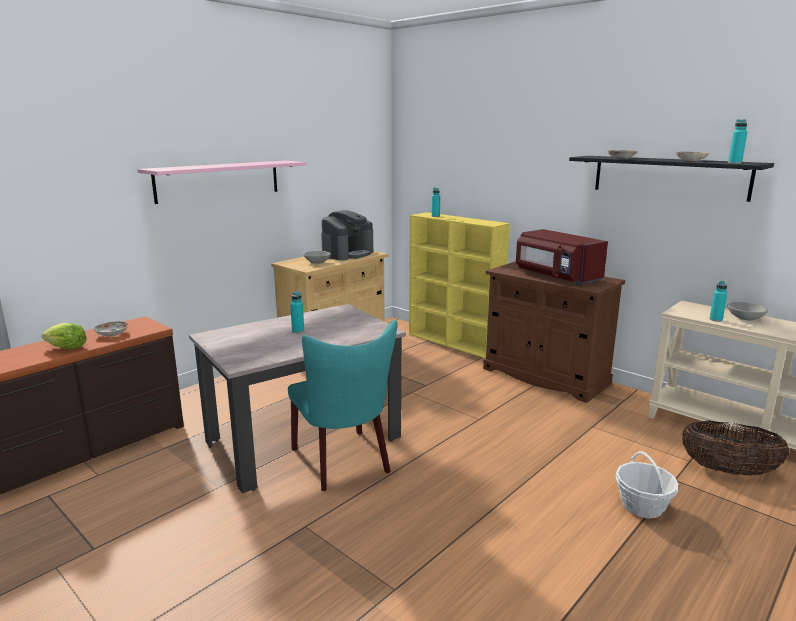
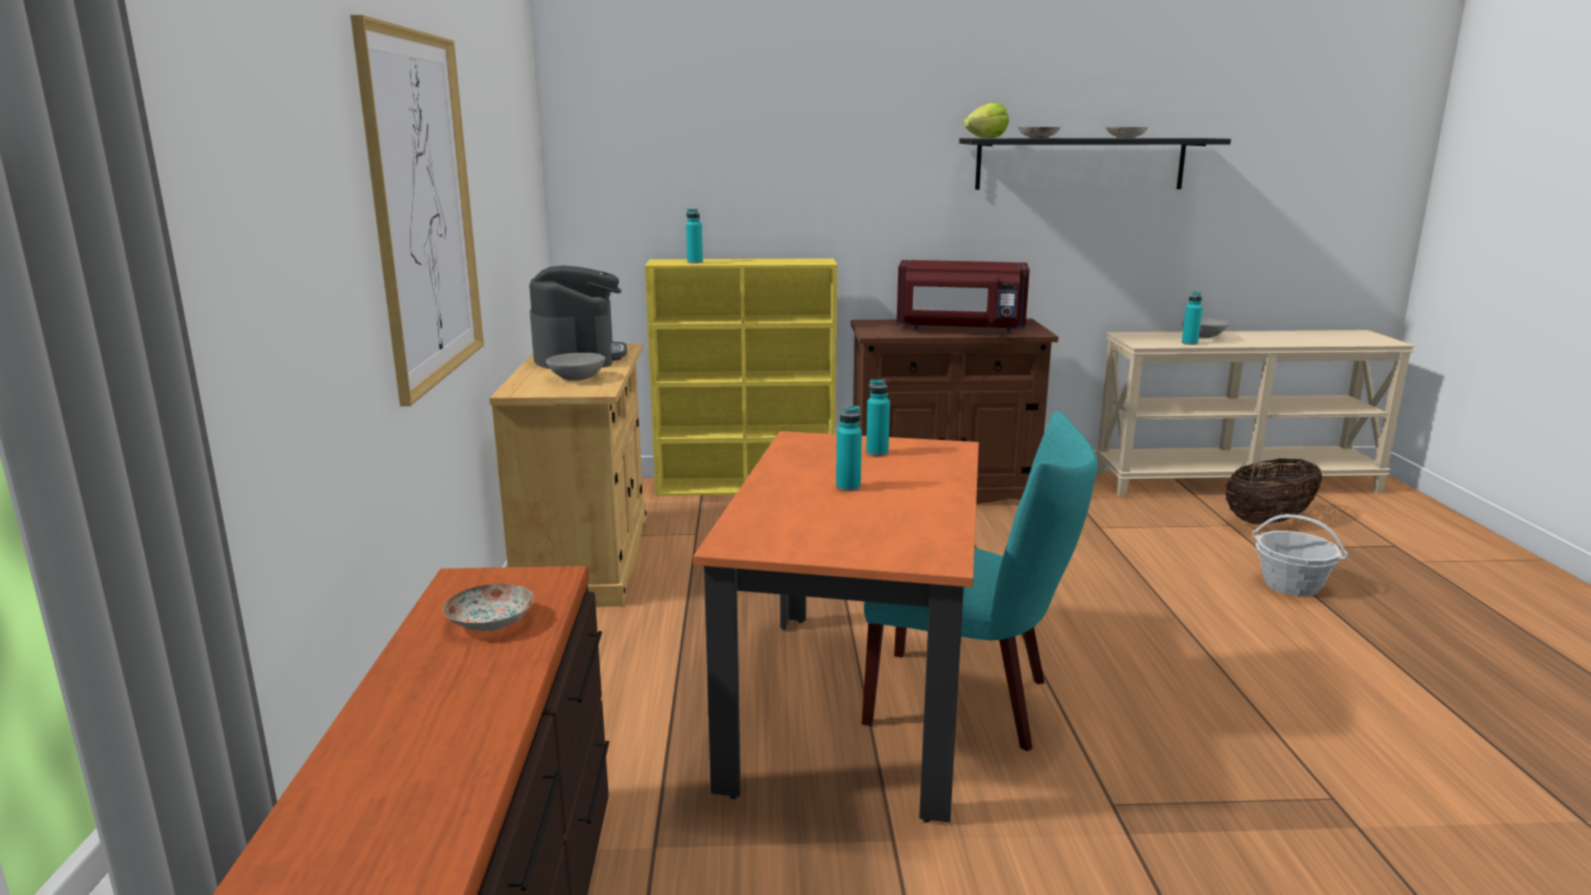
camera: 45 degrees left, 0 degrees up
lettuce [41,323,87,349] -> lettuce moved to [964,103,1009,138]
pink shelf [137,161,306,204] -> picture [350,15,484,406]
beige dining table [189,304,406,493] -> orange dining table [693,431,979,823]
turquoise bottle [728,119,747,164] -> turquoise bottle moved to [866,379,890,456]

